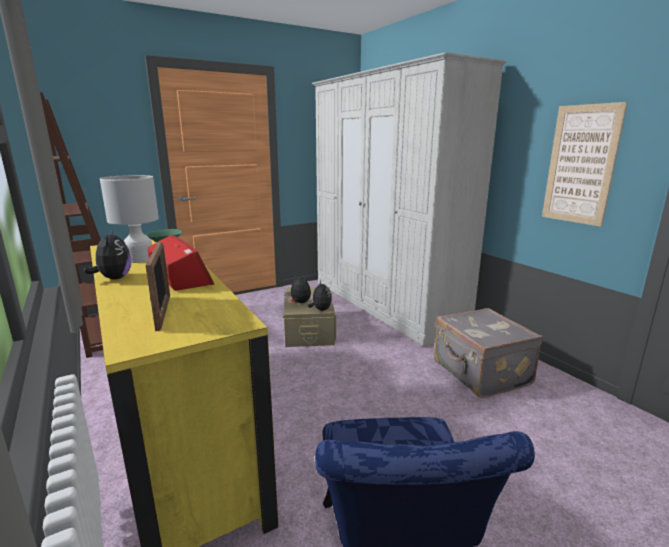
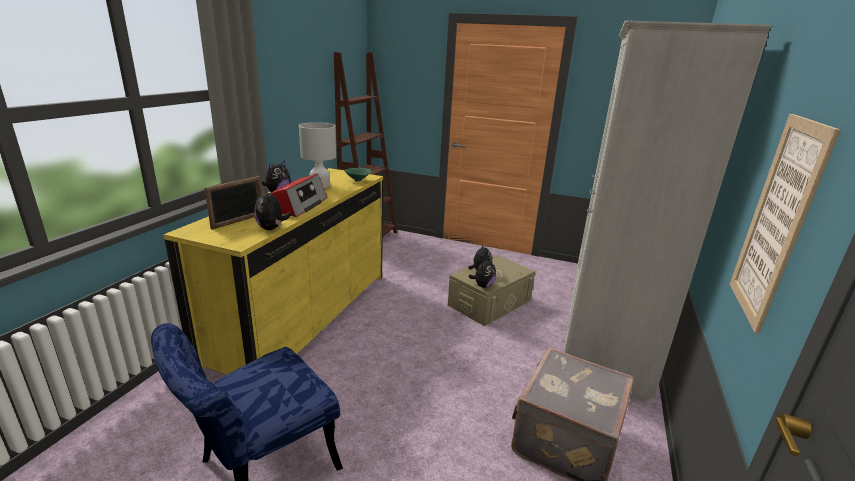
camera: 50 degrees right, 5 degrees up
none -> plush toy [254,187,291,230]

